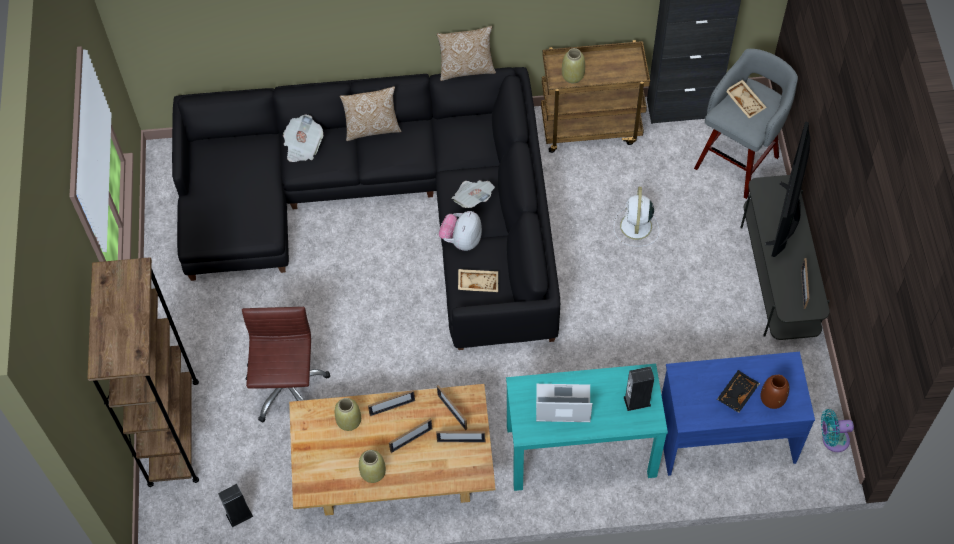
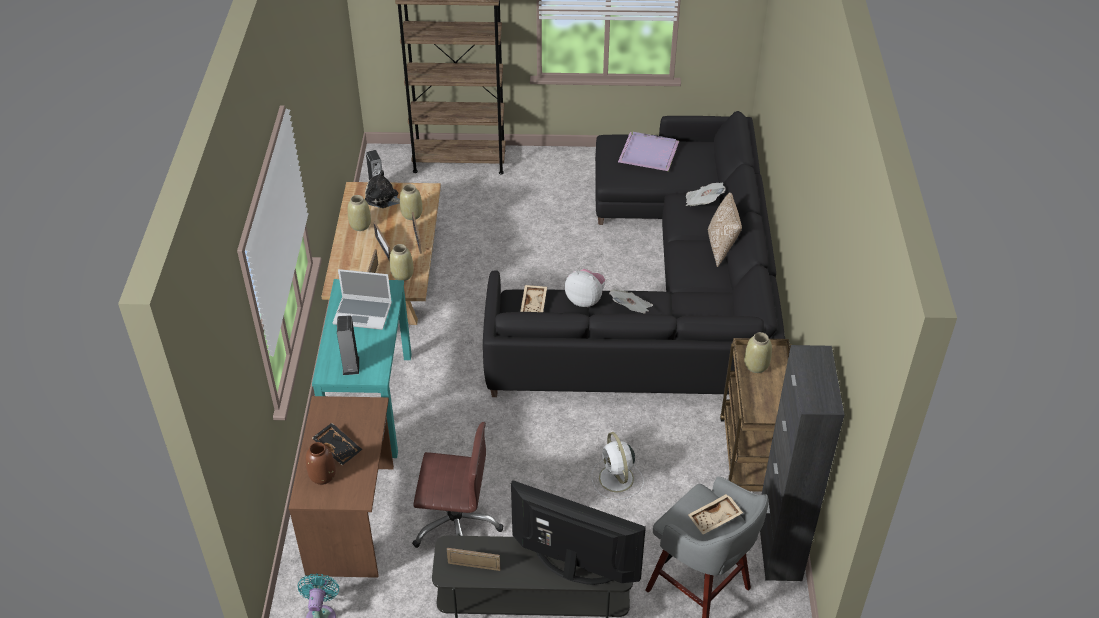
camera: 95 degrees right, 15 degrees down
brown office chair [242,307,330,423] -> brown office chair moved to [412,422,503,548]
pillow [437,26,496,81] -> none
picture frame [437,385,467,430] -> beige vase [390,244,414,281]
laptop [536,384,592,422] -> laptop turned 90 degrees clockwise [333,269,392,330]
white fan [614,187,659,247] -> white fan turned 120 degrees counterclockwise [592,432,644,500]
blue desk [662,352,815,476] -> brown desk [289,396,394,578]
none -> plush toy [365,170,400,208]
none -> purple tray [618,132,679,171]

